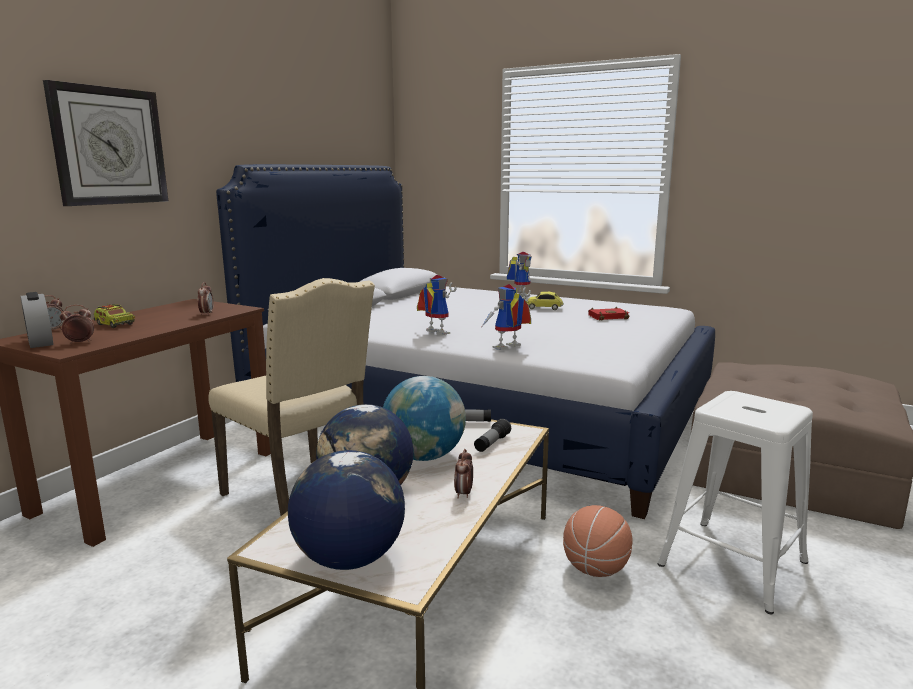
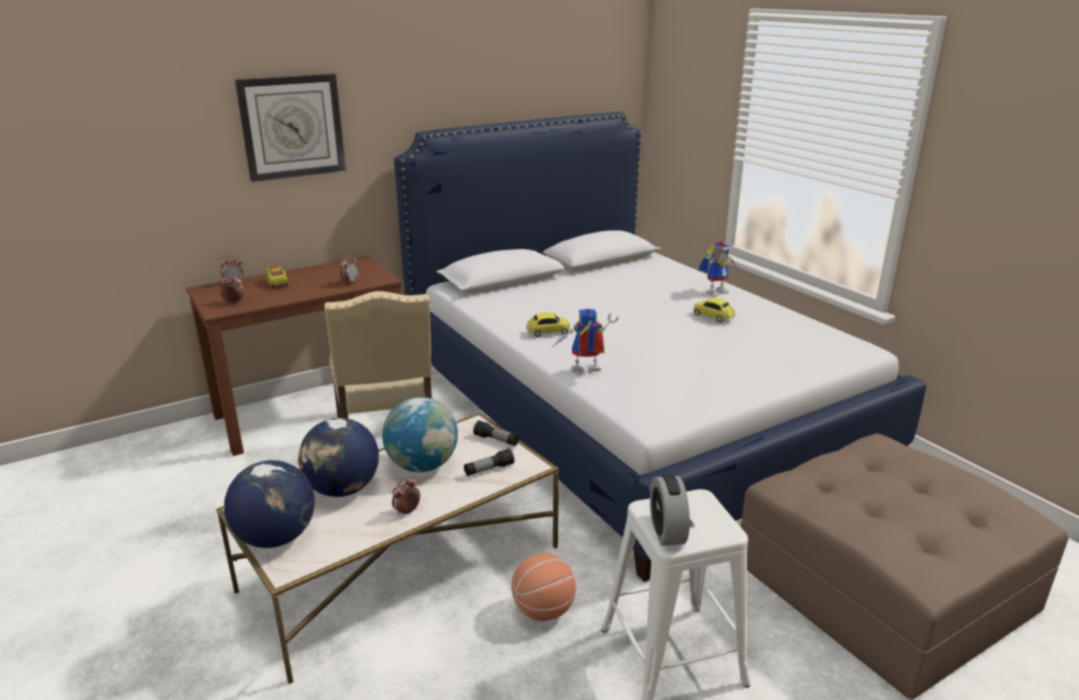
camera: 30 degrees right, 10 degrees up
alarm clock [20,292,53,348] -> alarm clock moved to [650,474,690,546]
toy robot [417,275,456,335] -> toy car [526,312,570,337]
red book [588,306,629,321] -> none

